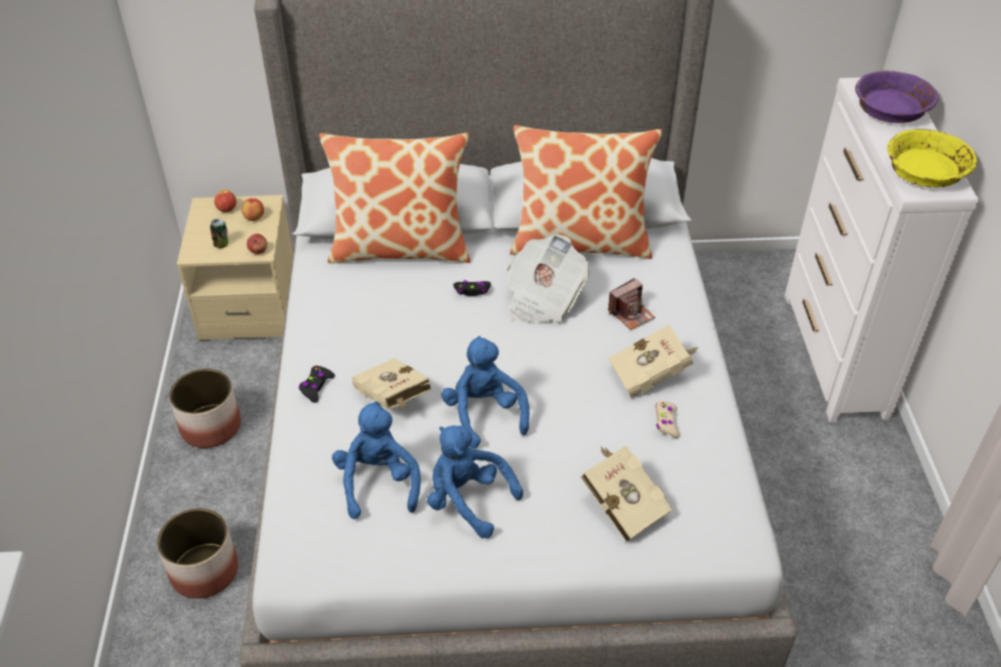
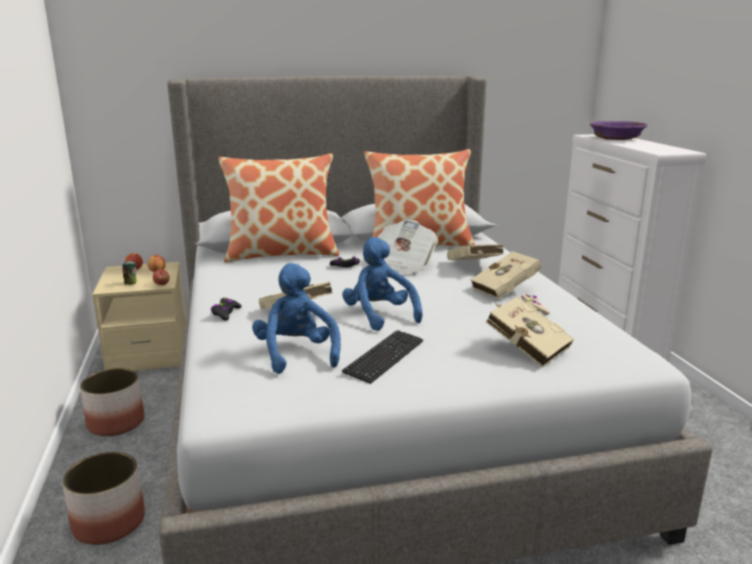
camera: 10 degrees left, 25 degrees down
blue plush toy [427,425,523,538] -> keyboard [342,330,423,384]
camera [608,278,655,330] -> beige book [447,244,504,260]
yellow bowl [887,129,977,187] -> none

